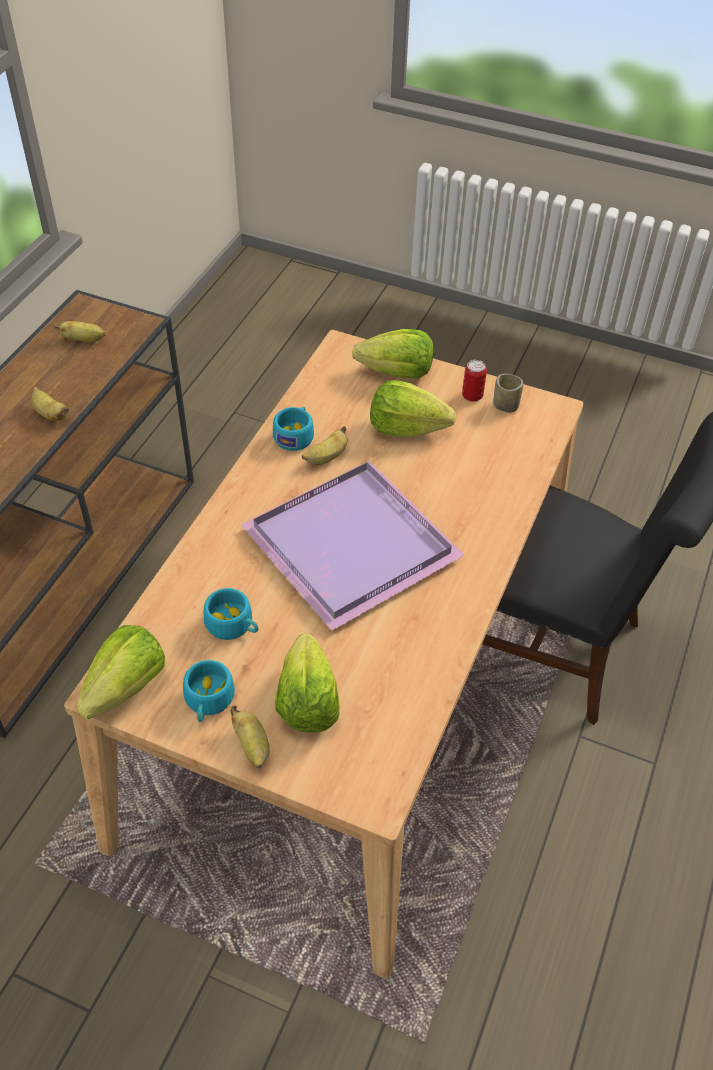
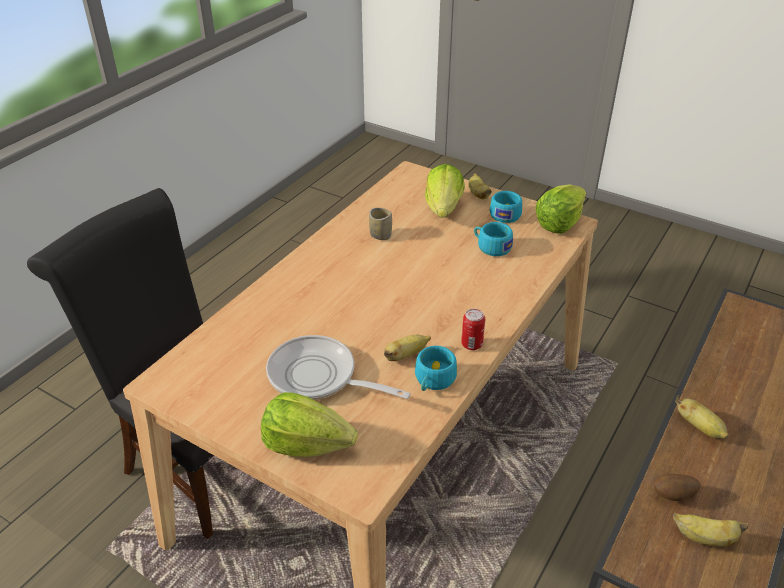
camera: 170 degrees left, 10 degrees down
purple tray [241,461,464,631] -> none
lettuce [370,380,456,437] -> frying pan [266,335,411,400]
can [462,360,487,402] -> can moved to [461,309,485,350]
cup [493,374,523,412] -> cup moved to [369,208,392,240]
none -> potato [654,473,701,501]

